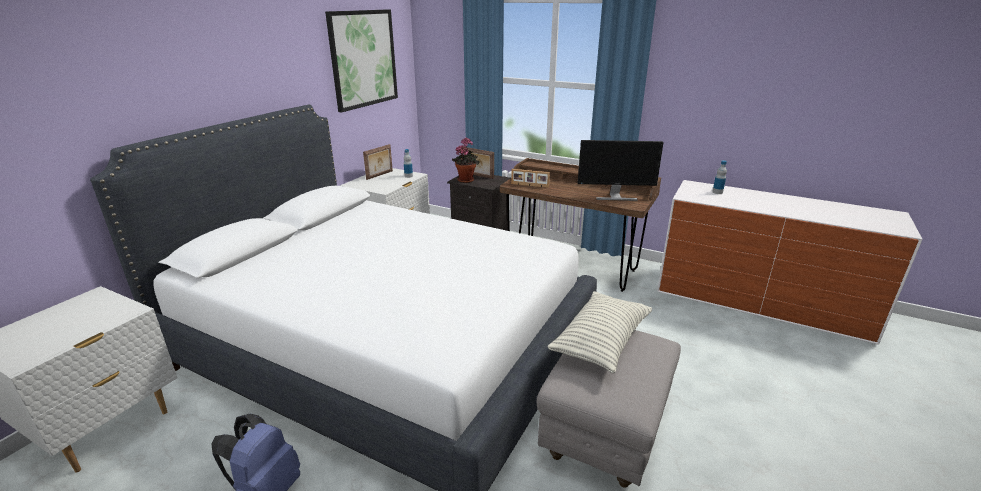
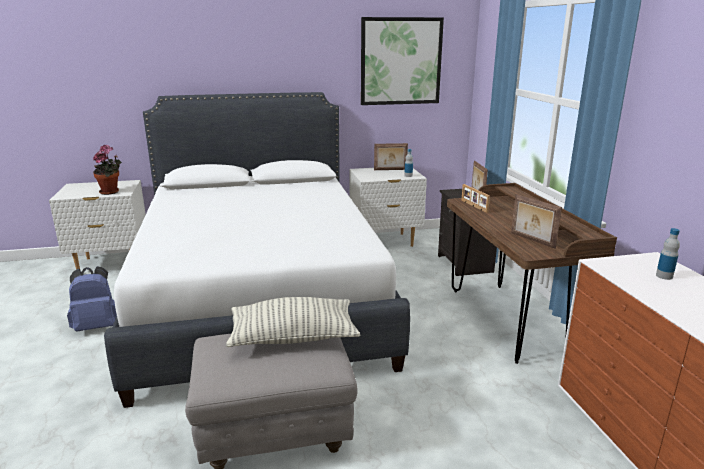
camera: 50 degrees right, 5 degrees down
potted plant [452,138,479,183] -> potted plant moved to [93,144,122,195]
monitor [578,140,664,201] -> picture frame [511,194,562,249]

